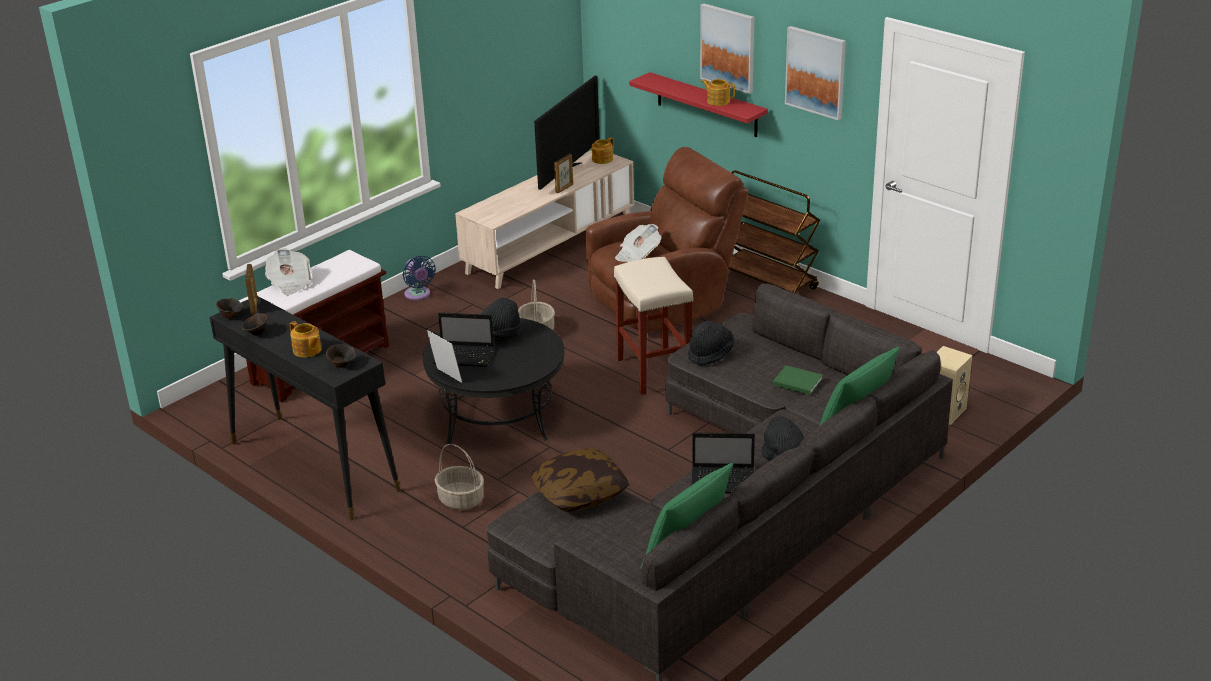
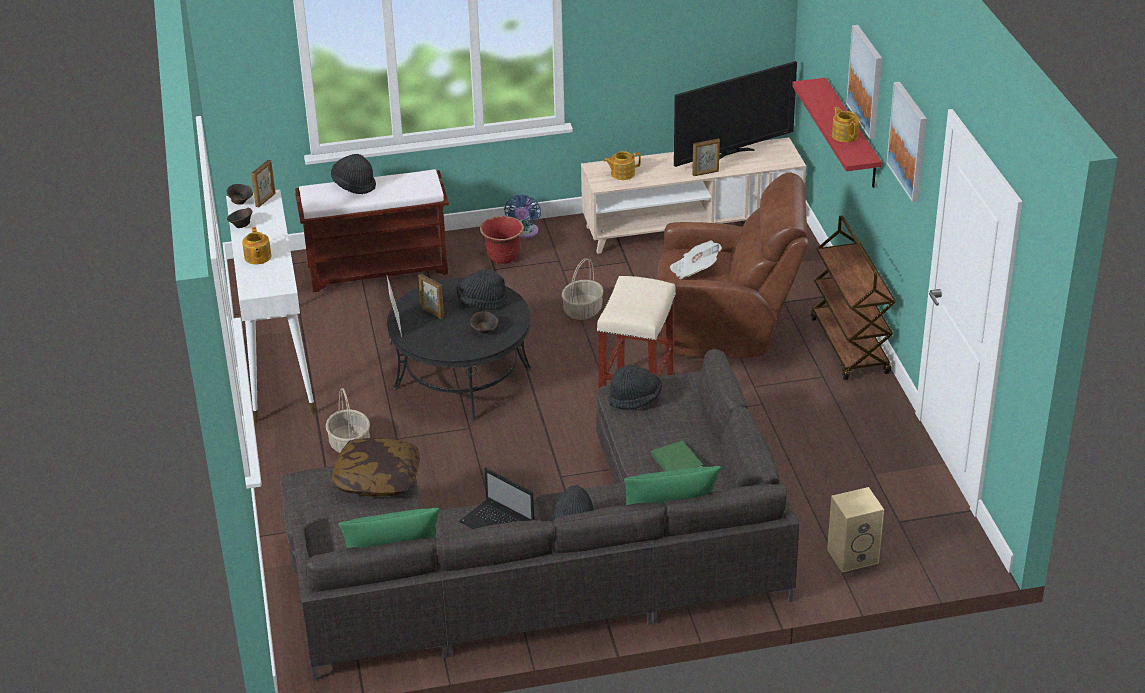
camera: 35 degrees right, 5 degrees up
black console table [210,296,401,520] -> white console table [226,189,316,423]
newspaper [265,248,311,296] -> black hat [331,154,376,194]
brown bowl [326,344,356,368] -> brown bowl moved to [470,311,499,334]
laptop [433,313,494,367] -> picture frame [419,274,444,319]
teapot [591,137,614,164] -> teapot moved to [604,151,641,180]
none -> red planter [480,216,524,264]

